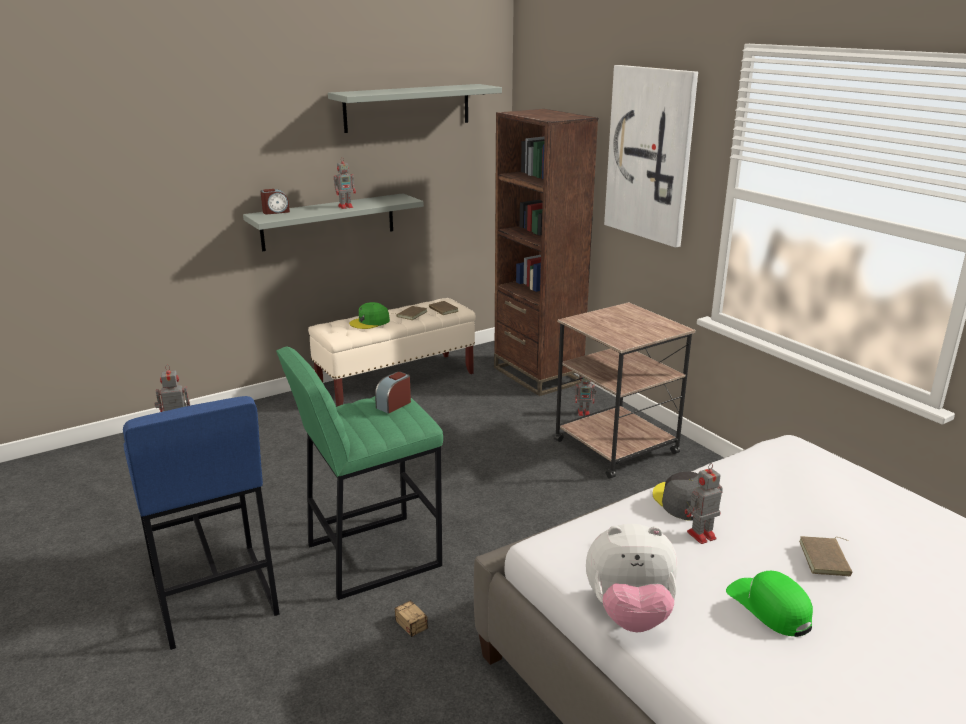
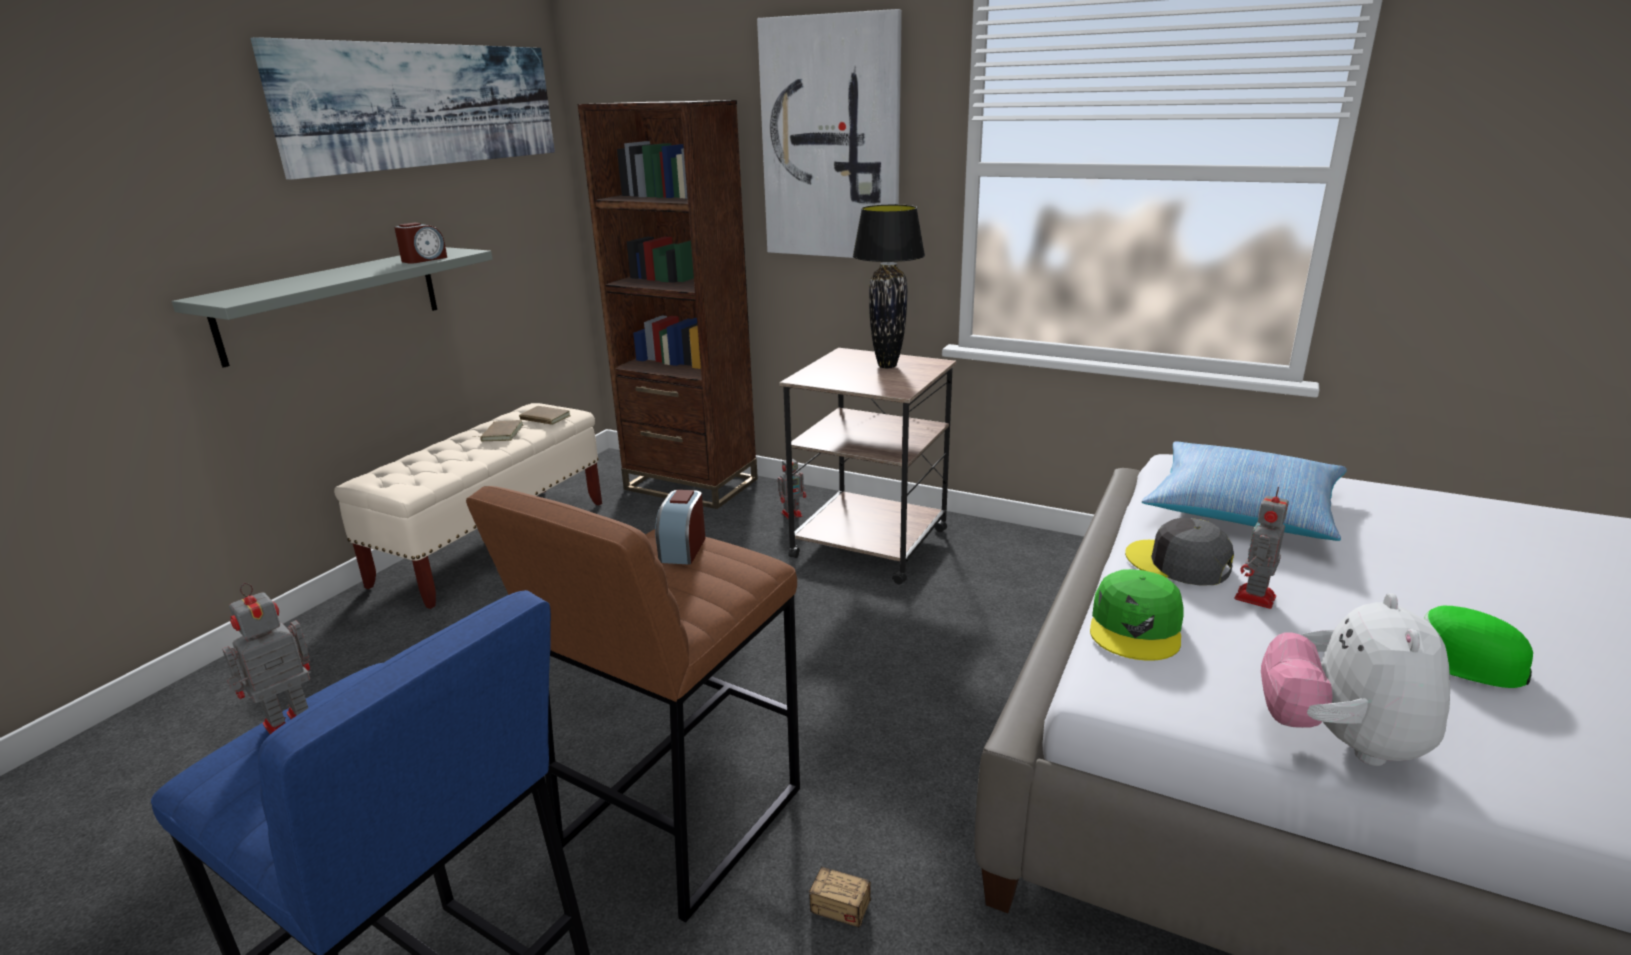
camera: 30 degrees left, 0 degrees up
alarm clock [261,189,290,214] -> alarm clock moved to [394,222,447,264]
green stool [276,347,443,600] -> brown stool [466,486,800,923]
grey shelf [328,84,502,133] -> picture [250,37,555,180]
toy robot [334,157,356,209] -> none
green cap [349,302,390,329] -> green cap moved to [1090,569,1184,660]
plush toy [586,524,678,632] -> plush toy turned 135 degrees clockwise [1261,593,1450,766]
brown book [799,536,852,576] -> none
none -> black table lamp [852,204,925,368]
none -> pillow [1142,441,1347,541]

